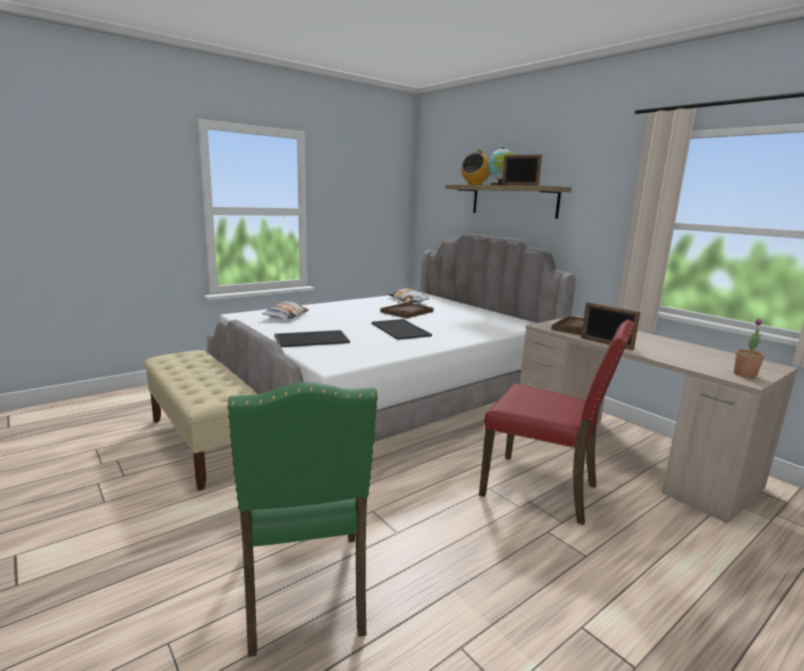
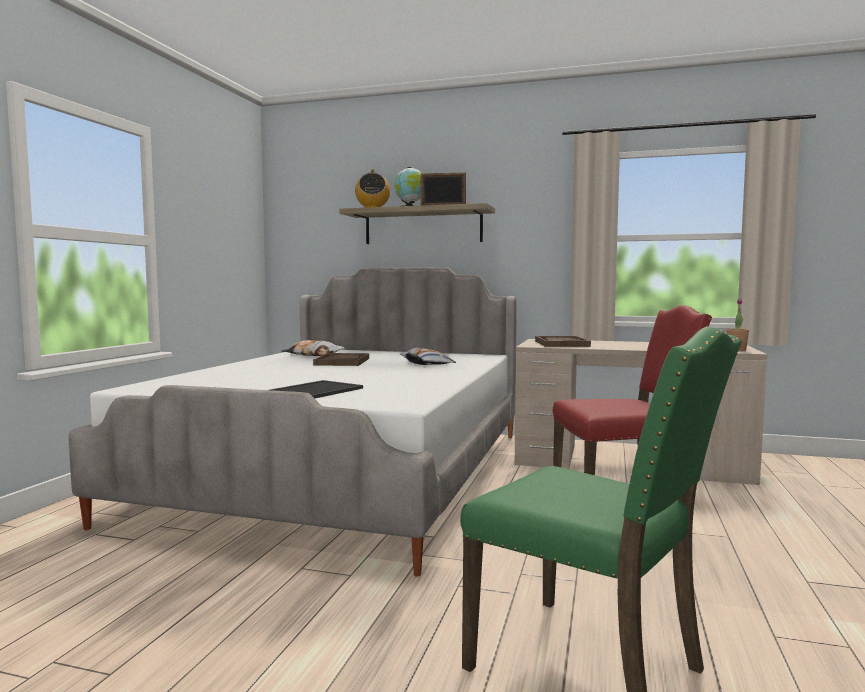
camera: 35 degrees left, 10 degrees down
beige bench [144,350,258,491] -> none
pillow [262,302,310,320] -> pillow moved to [400,348,456,365]
tray [372,319,432,340] -> none
picture frame [581,302,640,350] -> none

